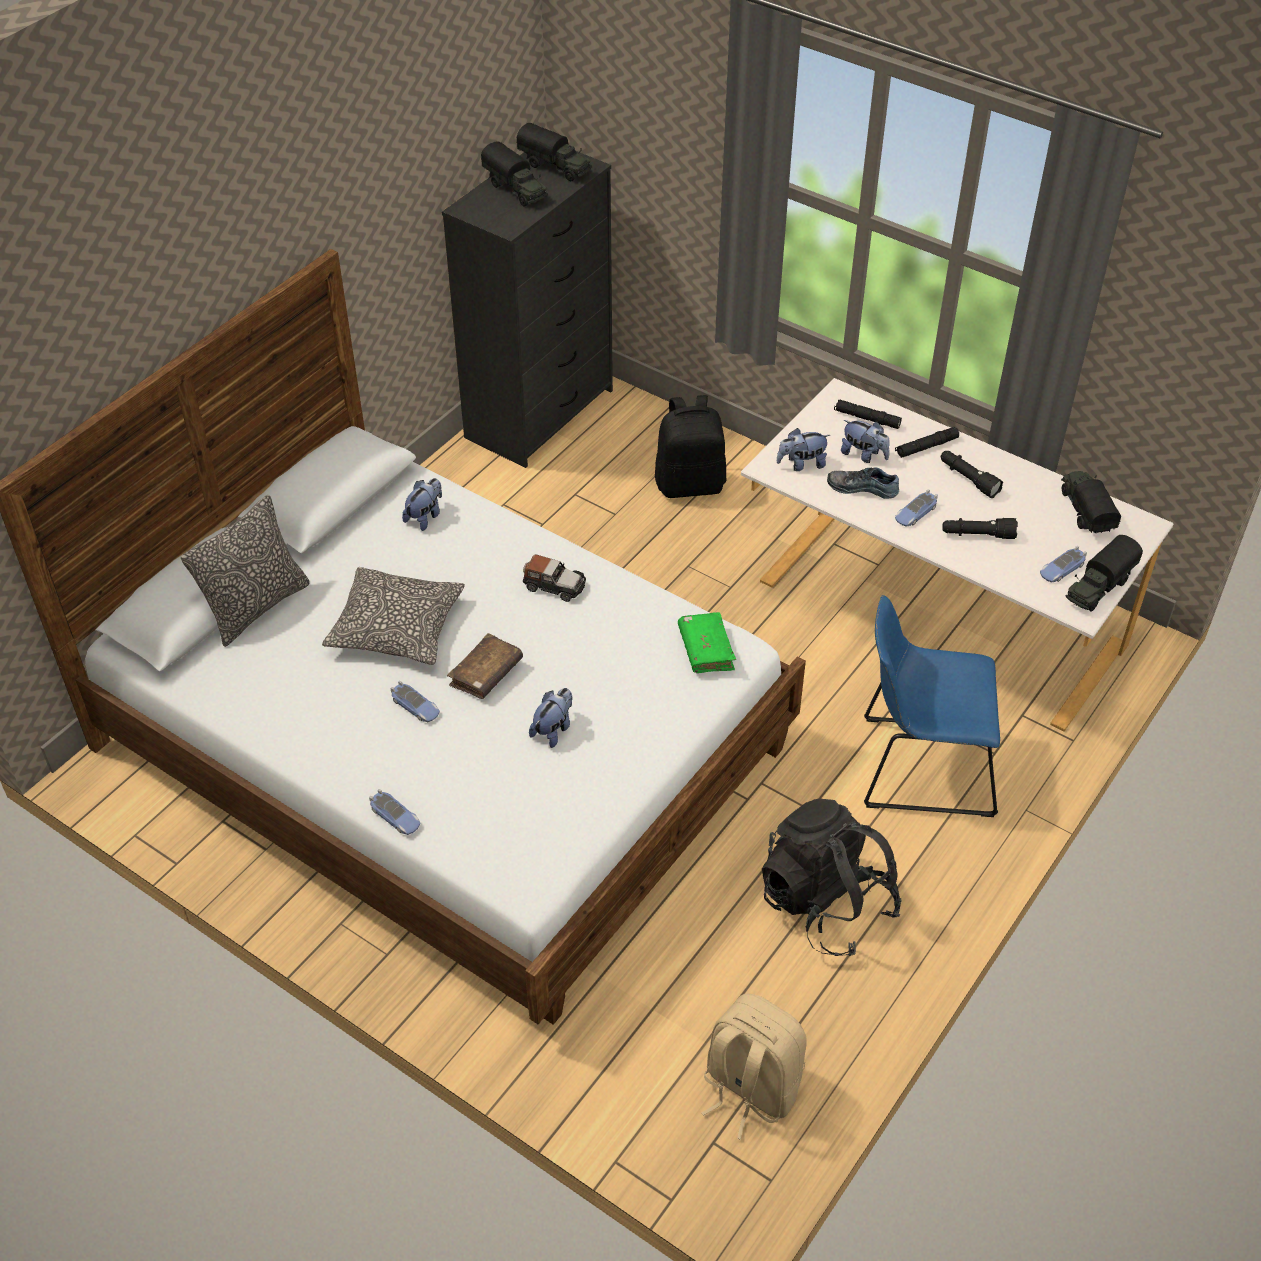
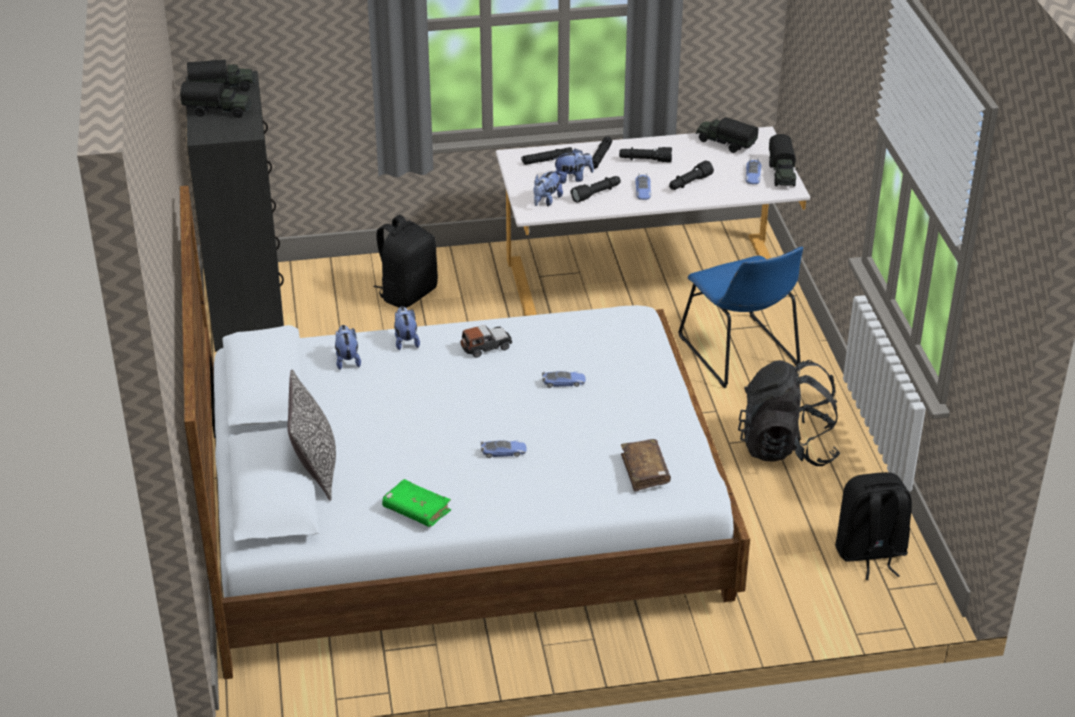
camera: 45 degrees left, 10 degrees down
pillow [322,567,465,665] -> none
toy car [369,789,420,835] -> toy car moved to [542,371,586,388]
brown book [447,633,523,699] -> brown book moved to [621,439,671,491]
plush toy [529,688,572,748] -> plush toy moved to [394,306,420,350]
green book [678,612,736,673] -> green book moved to [382,479,451,527]
beige backpack [701,994,807,1140] -> black backpack [835,472,912,580]
shoe [827,467,899,499] -> black flashlight [570,176,621,203]
blue chair [864,595,1000,817] -> blue chair turned 75 degrees counterclockwise [678,247,803,388]

